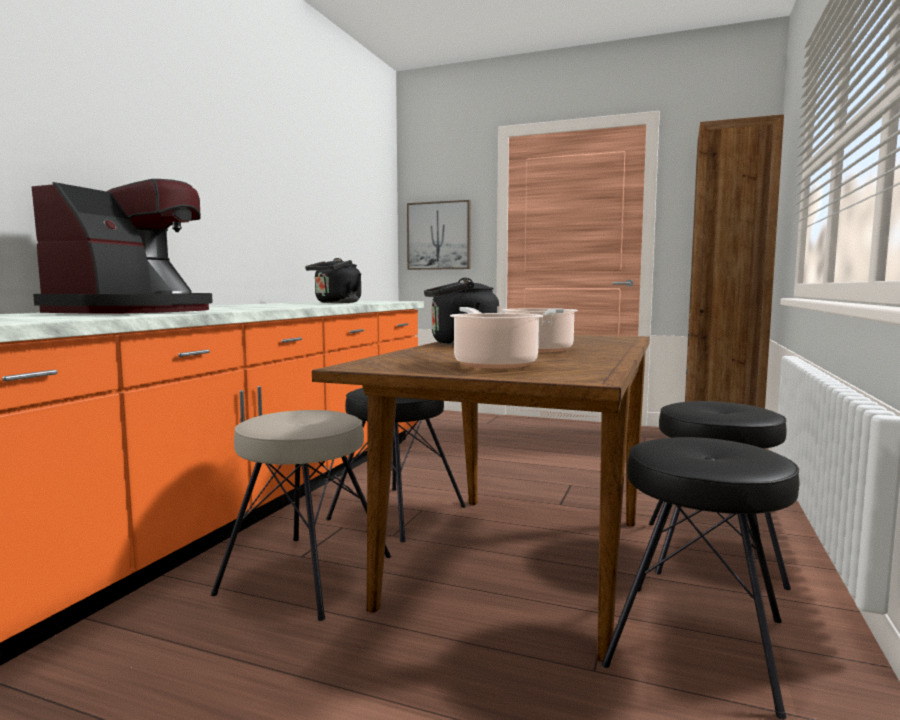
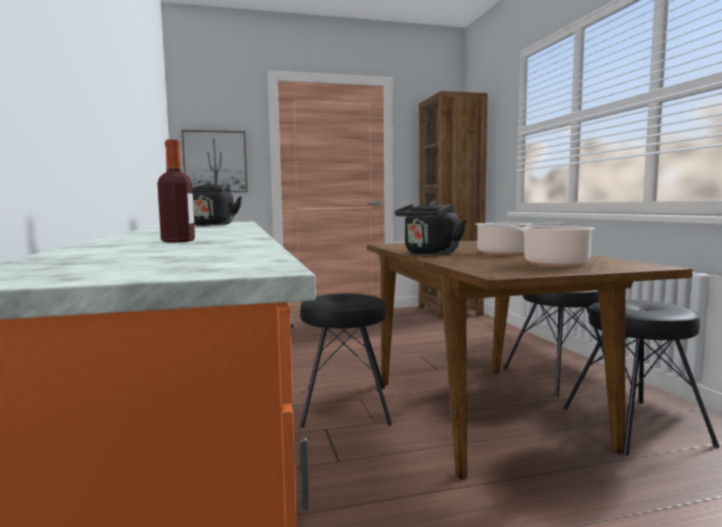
camera: 35 degrees left, 0 degrees up
coffee machine [31,179,213,314] -> bottle [157,139,195,242]
beige stool [211,410,391,621] -> none

